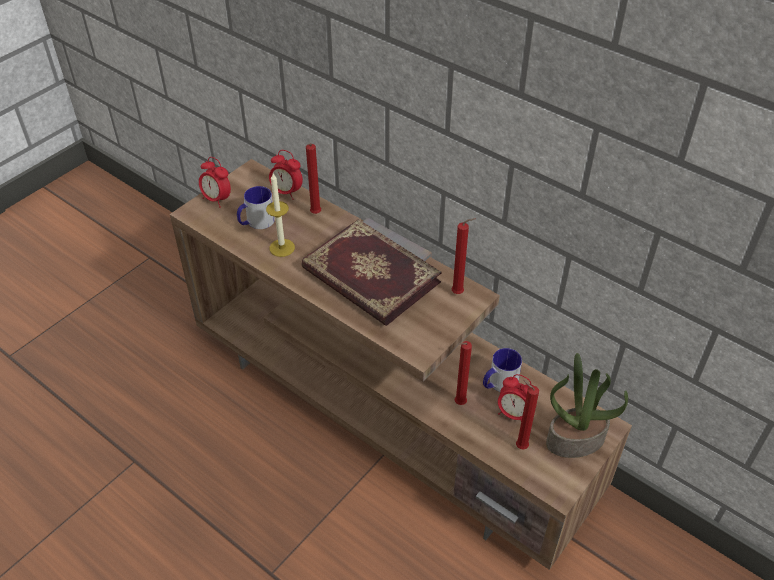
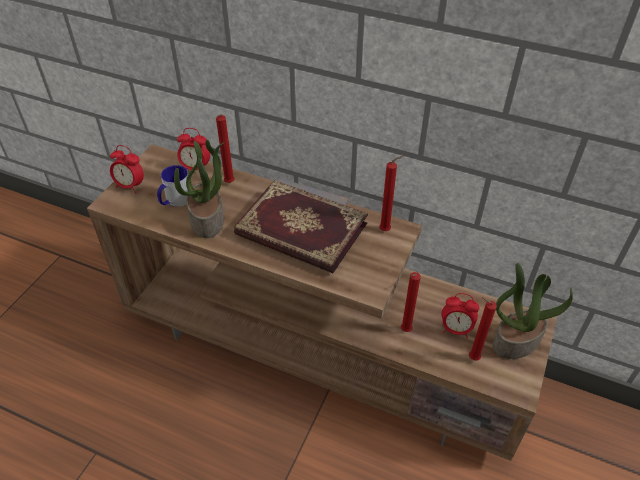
camera: 15 degrees left, 0 degrees up
candle [266,173,295,257] -> potted plant [174,140,225,238]
mug [483,348,522,392] -> none

